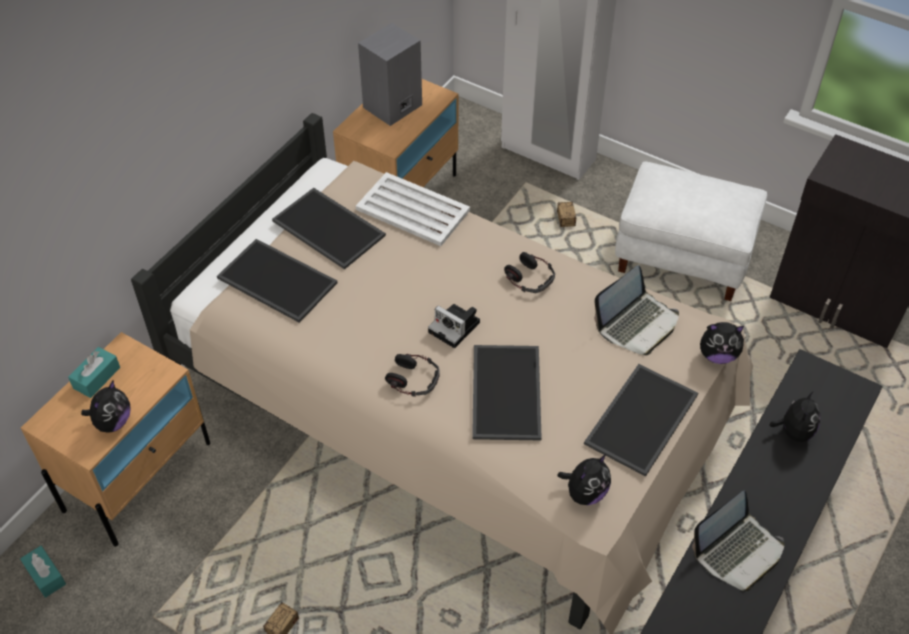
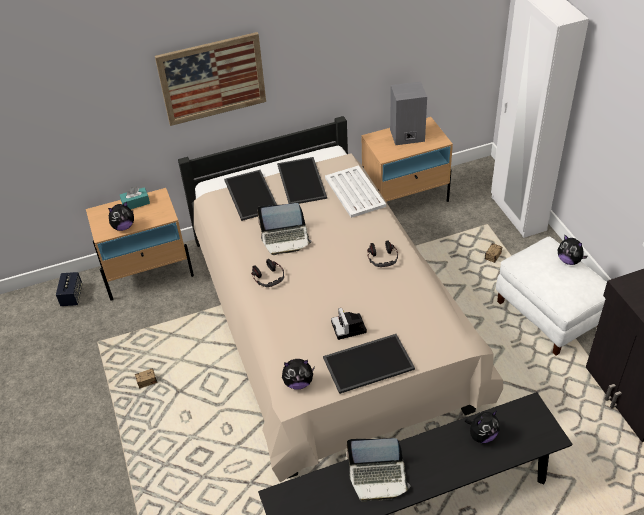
camera: 40 degrees right, 5 degrees down
turquoise tissue box [20,546,66,598] -> speaker [56,272,82,306]
camera [428,304,480,348] -> camera moved to [331,308,367,340]
tray [472,345,542,440] -> none
laptop [594,265,679,355] -> laptop moved to [257,203,312,255]
plush toy [700,322,745,364] -> plush toy moved to [558,235,588,265]
none -> picture [155,32,266,126]

